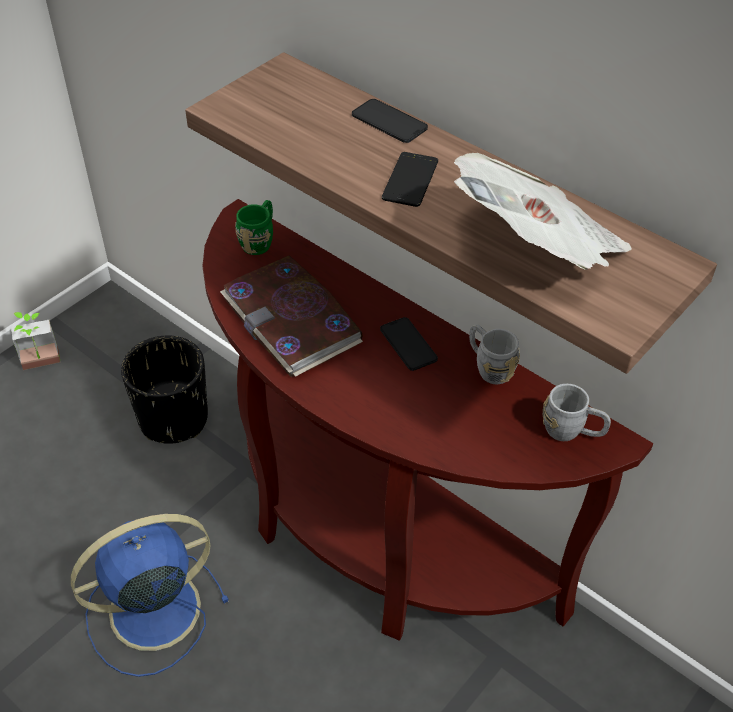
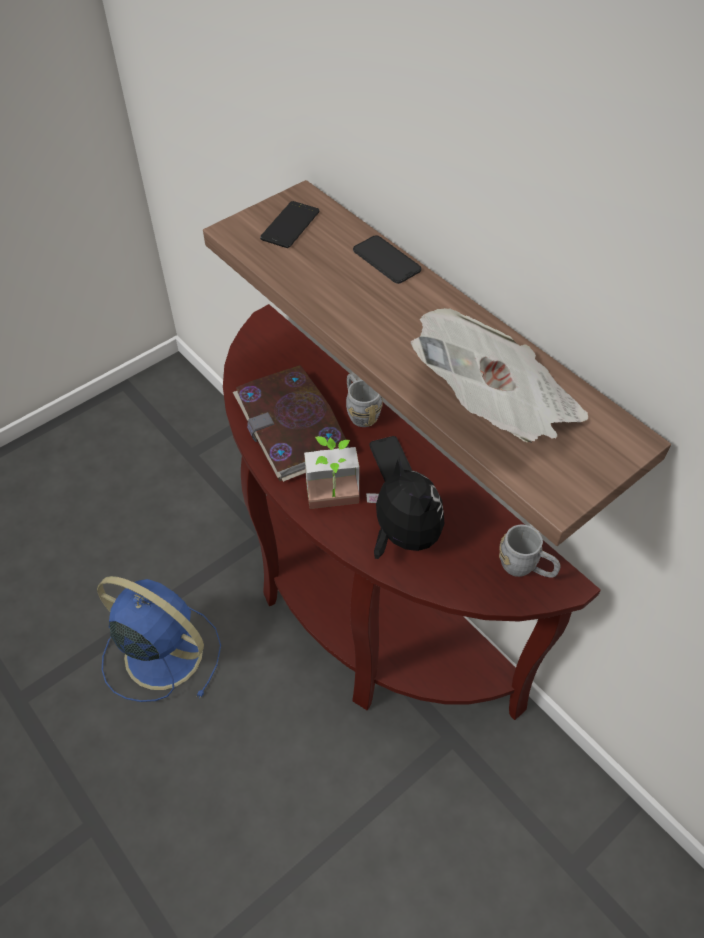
camera: 10 degrees right, 5 degrees up
potted plant [11,312,60,370] -> potted plant moved to [304,436,360,509]
blue fan [71,514,229,677] -> blue fan turned 45 degrees clockwise [97,576,221,702]
black planter [121,336,208,444] -> none
green mug [235,200,273,255] -> none
phone [382,152,438,207] -> phone moved to [260,201,320,248]
grey mug [469,324,520,384] -> grey mug moved to [346,374,383,427]
none -> plush toy [366,457,445,559]

